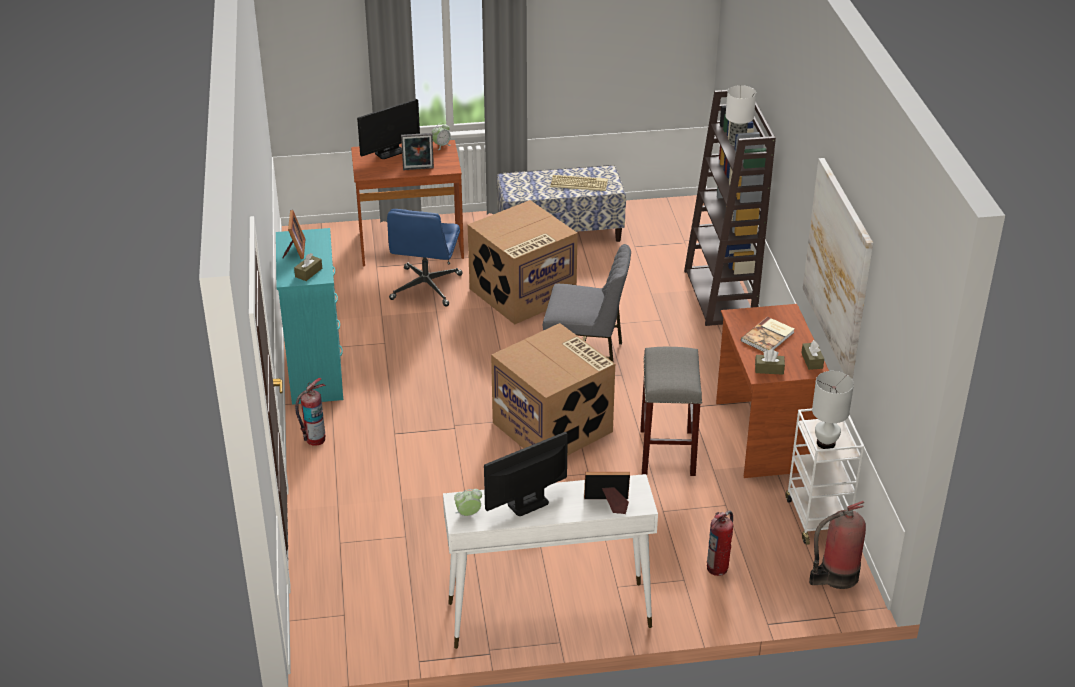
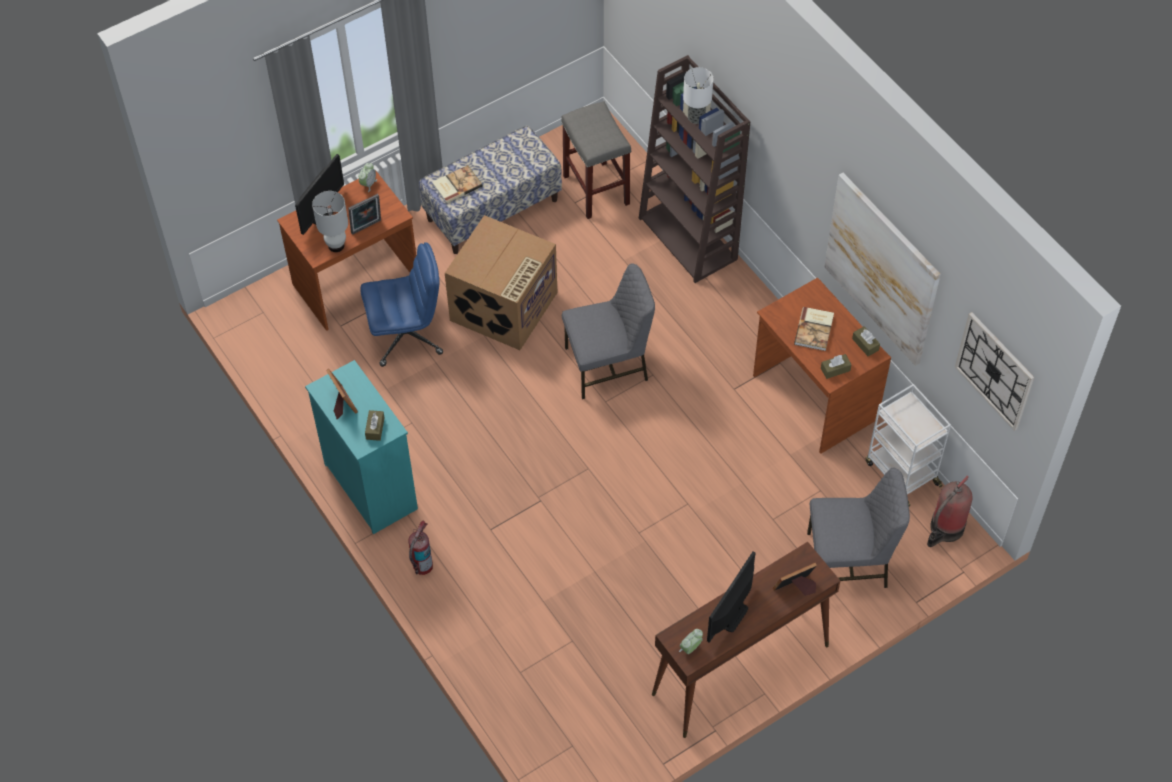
camera: 25 degrees left, 20 degrees up
blue office chair [387,209,463,307] -> blue office chair turned 90 degrees counterclockwise [360,242,443,367]
white console table [443,474,658,649] -> brown console table [652,542,840,738]
cardboard box [491,323,615,456] -> none
keyboard [550,175,608,191] -> none
grey stool [640,347,702,476] -> grey stool moved to [561,101,631,219]
fire extinguisher [707,510,733,576] -> grey chair [807,468,910,588]
white table lamp [812,371,854,449] -> white table lamp moved to [312,191,348,252]
none -> book [432,165,483,204]
none -> wall clock [955,312,1034,431]

